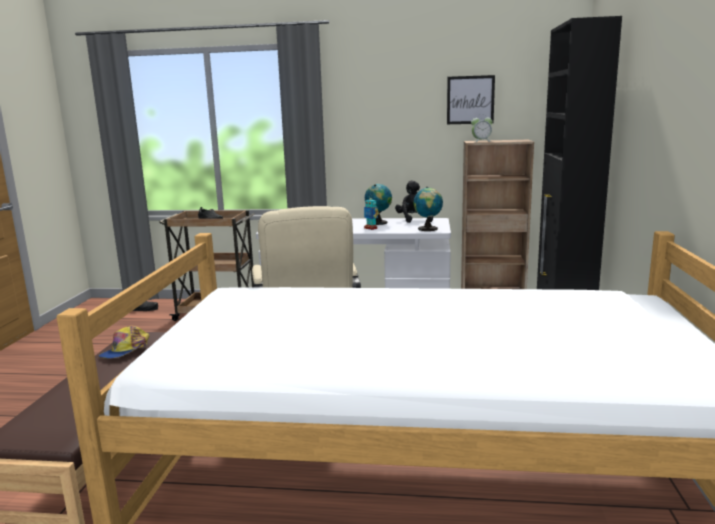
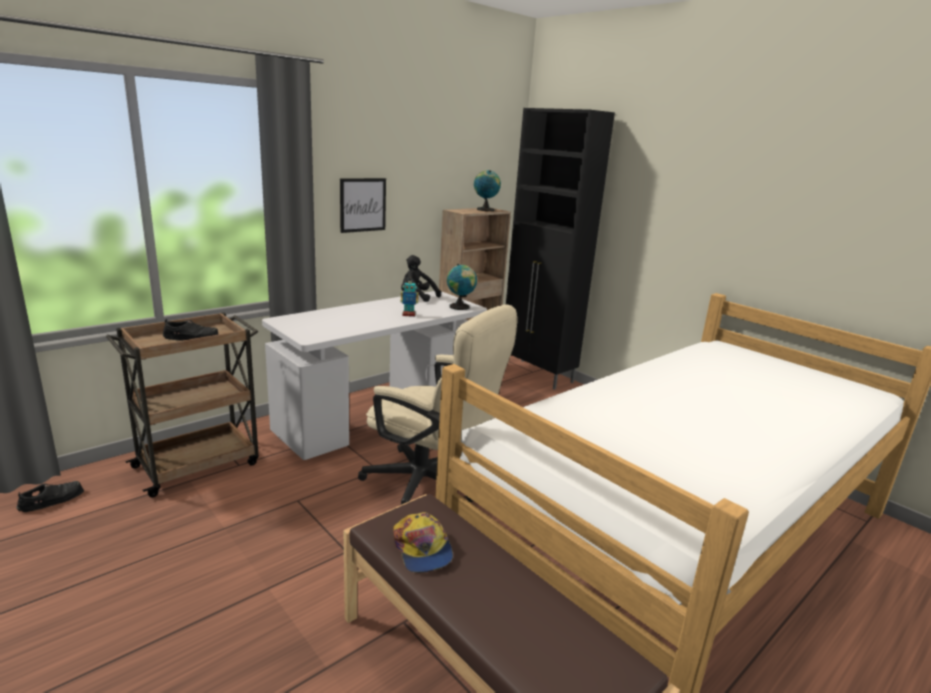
camera: 50 degrees left, 5 degrees up
globe [365,184,392,225] -> globe moved to [474,170,501,211]
picture [447,75,495,124] -> picture moved to [340,178,386,233]
alarm clock [471,114,493,142] -> none

